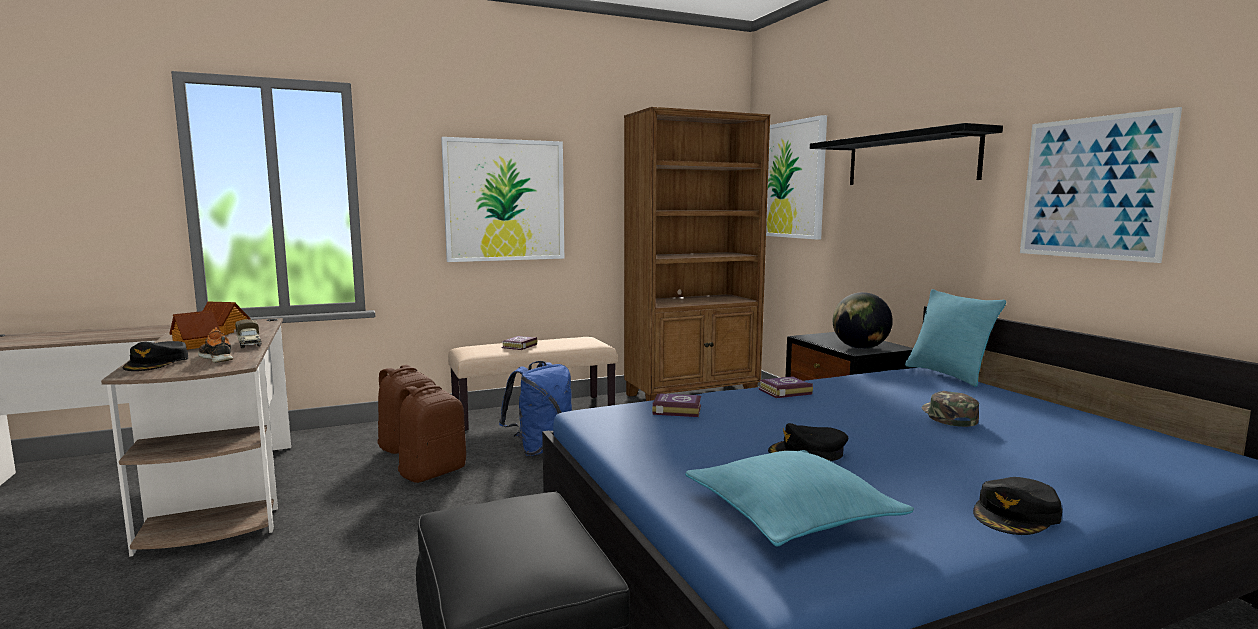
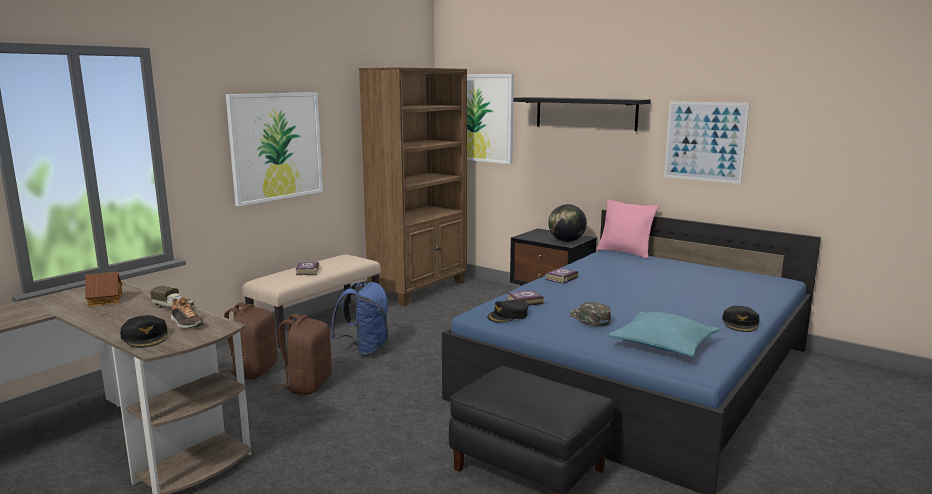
camera: 30 degrees left, 5 degrees up
toy house [169,310,221,350] -> none
shoe [198,328,233,363] -> shoe turned 150 degrees counterclockwise [171,297,204,328]
black cap [768,423,848,461] -> black cap moved to [487,300,529,323]
turquoise pillow [905,289,1006,387] -> pink pillow [597,199,659,259]
green cap [921,391,979,427] -> green cap moved to [570,302,611,327]

